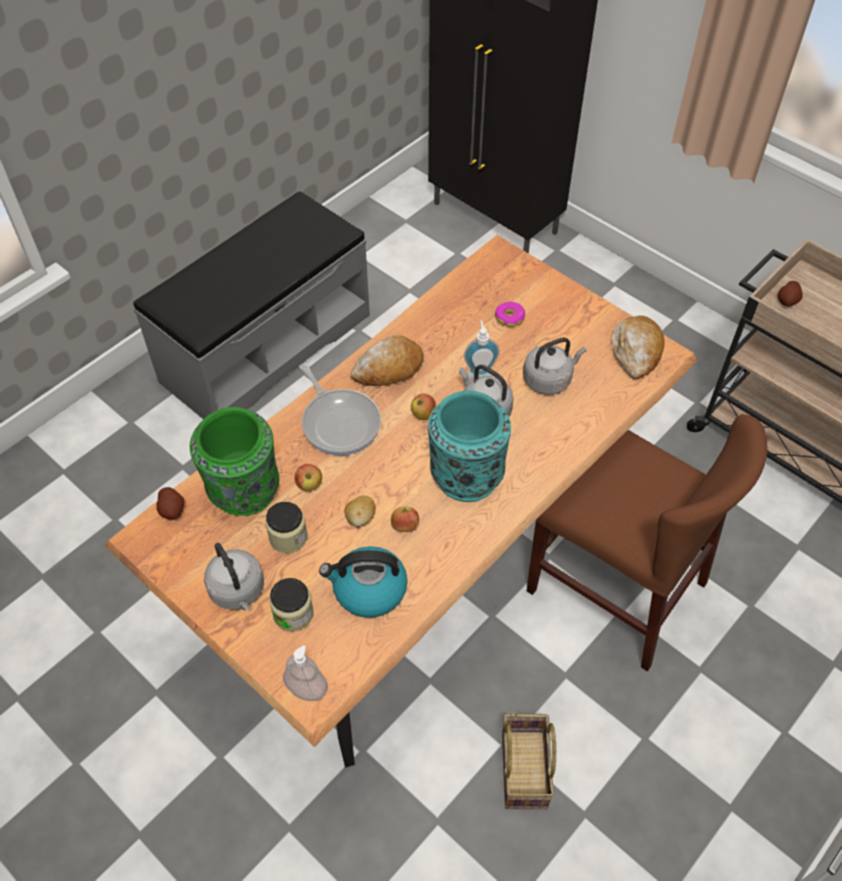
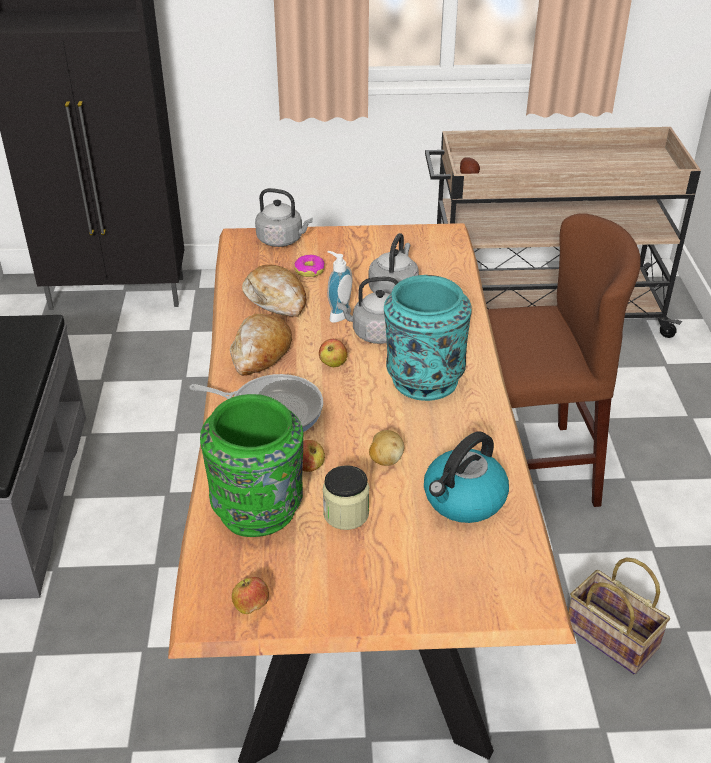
camera: 45 degrees left, 15 degrees down
potato [156,487,184,520] -> none
grey kettle [204,543,264,611] -> grey kettle moved to [255,188,313,247]
jar [270,578,314,632] -> none
soap dispenser [283,645,328,701] -> none
apple [391,507,419,532] -> apple moved to [232,577,269,614]
bread [612,316,665,379] -> bread moved to [242,264,306,317]

